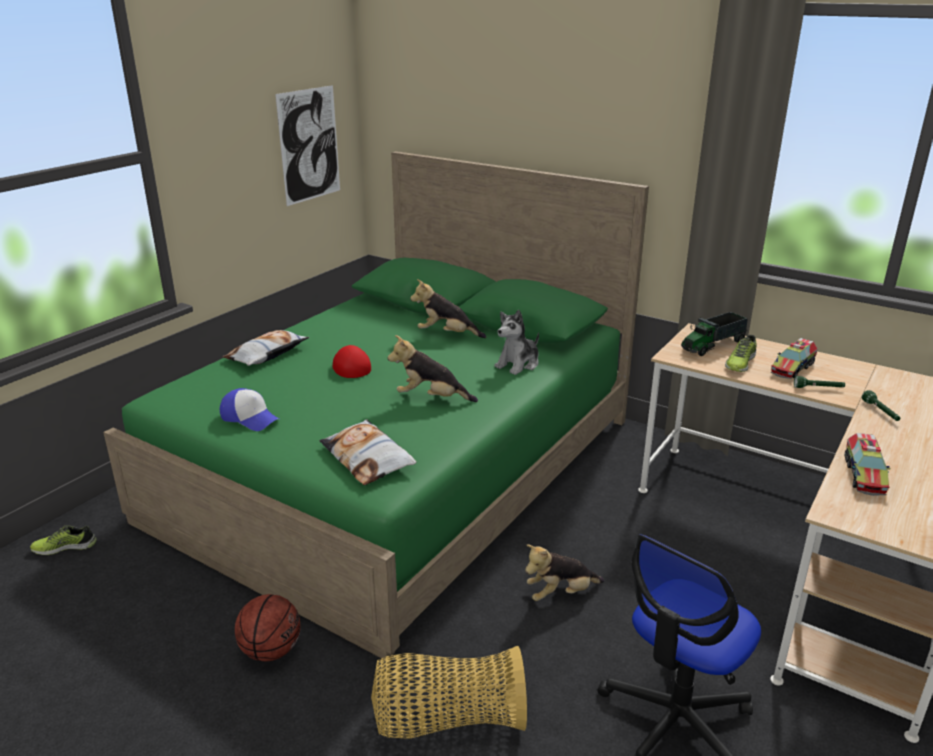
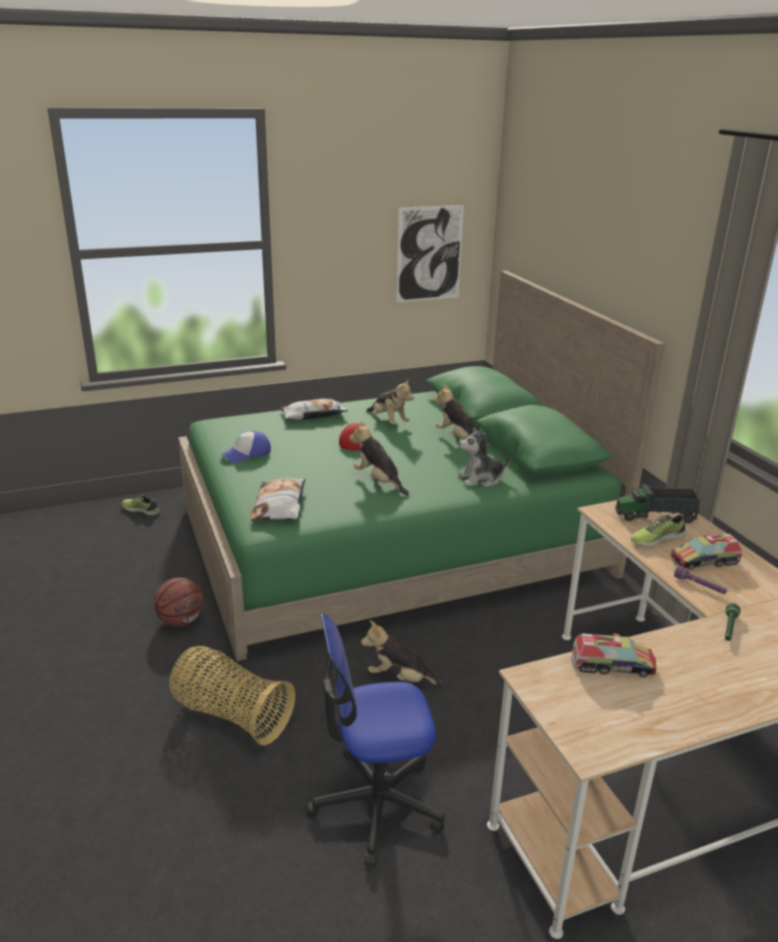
camera: 35 degrees right, 0 degrees up
cap [220,388,279,431] -> cap turned 75 degrees clockwise [221,431,271,463]
green flashlight [794,376,845,388] -> purple flashlight [674,565,727,594]
toy truck [845,433,890,496] -> toy truck turned 135 degrees counterclockwise [571,633,657,677]
none -> plush toy [366,378,414,424]

